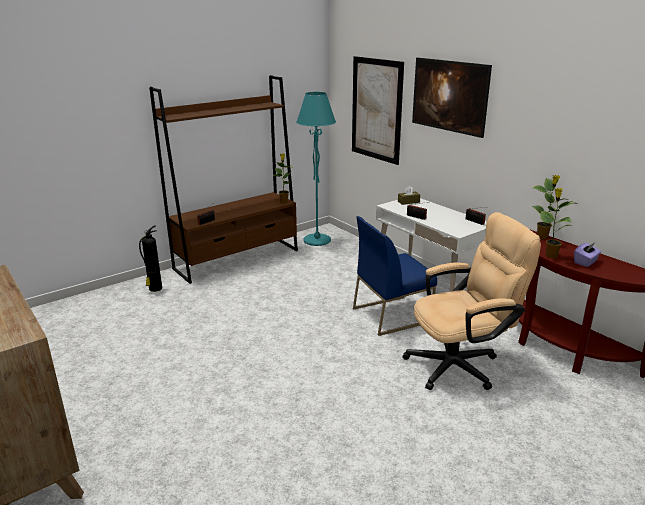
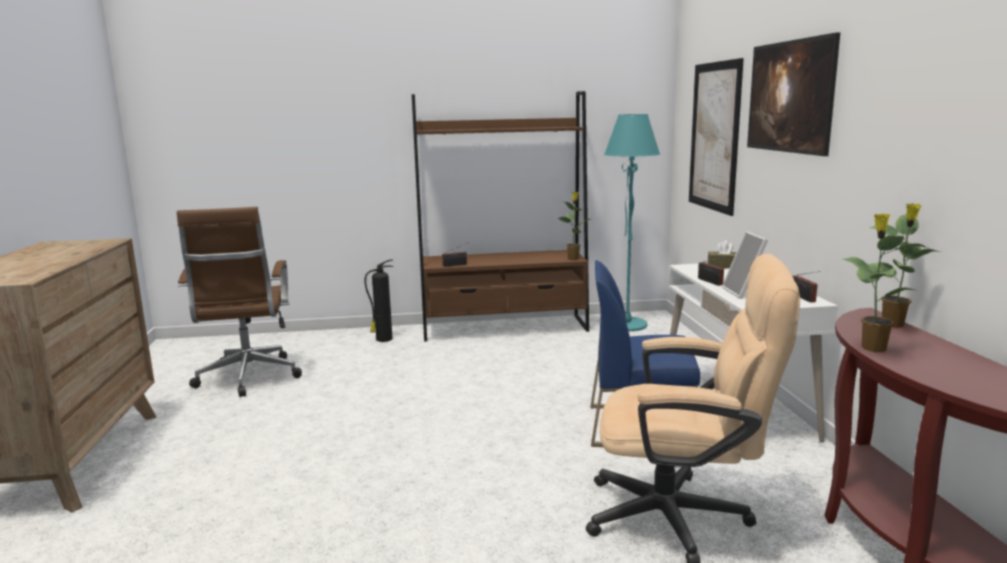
camera: 30 degrees right, 10 degrees down
purple tissue box [574,242,602,267] -> none
none -> brown office chair [177,207,302,397]
none -> picture frame [722,231,768,299]

